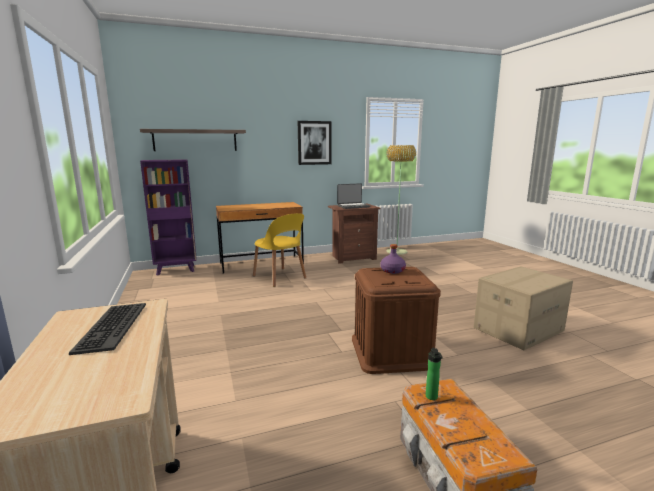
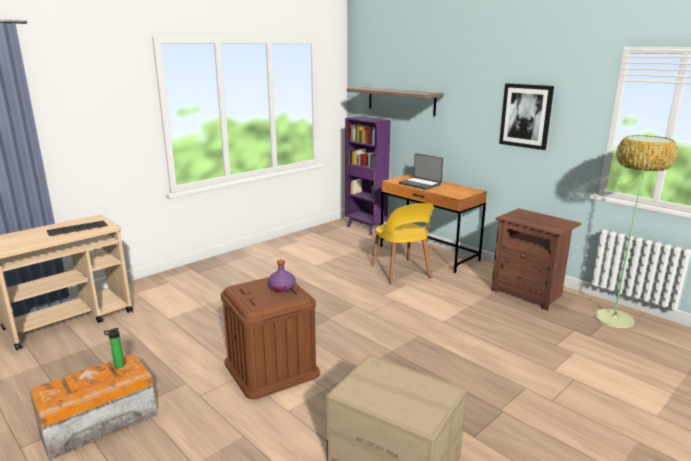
camera: 65 degrees right, 5 degrees up
yellow chair [253,213,306,287] -> yellow chair turned 45 degrees counterclockwise [371,203,434,284]
laptop [337,183,370,209] -> laptop moved to [399,153,443,190]

